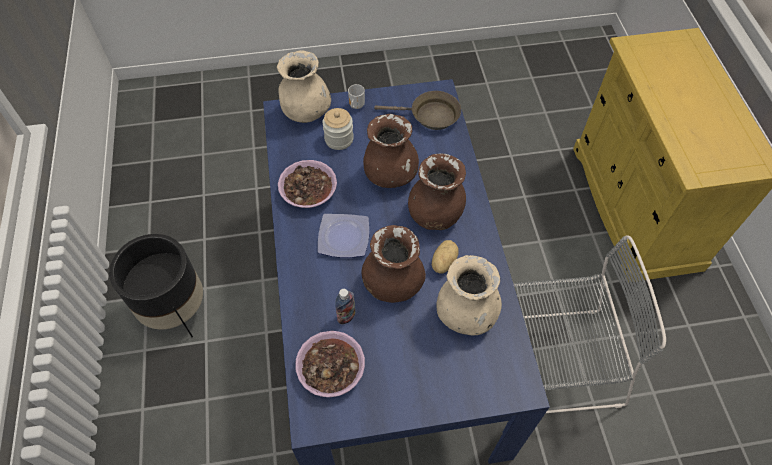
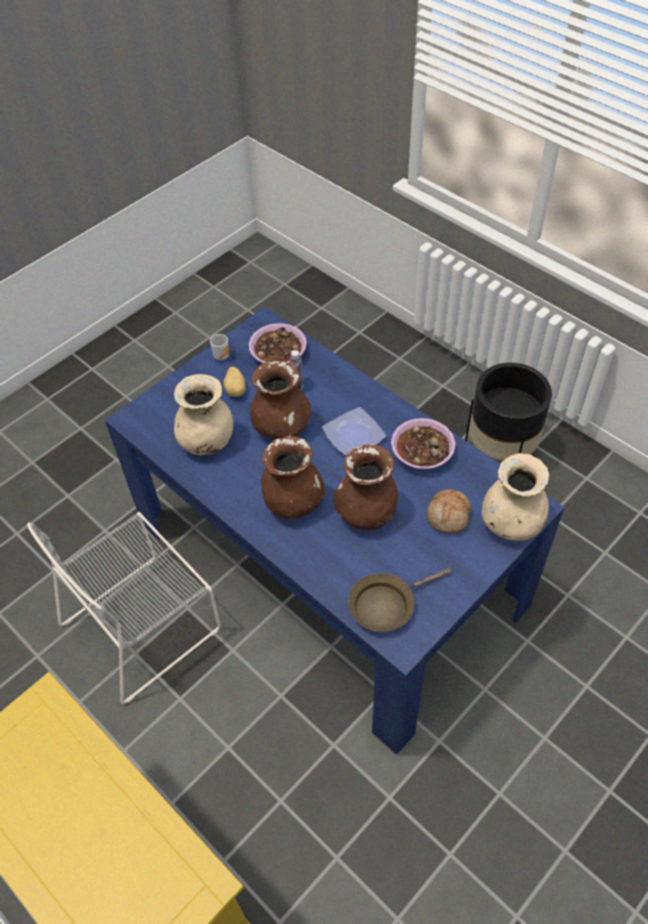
camera: 145 degrees right, 5 degrees down
jar [322,108,354,150] -> bread [426,489,471,534]
mug [348,84,365,109] -> mug moved to [210,334,230,360]
potato [432,240,459,274] -> potato moved to [223,367,246,397]

